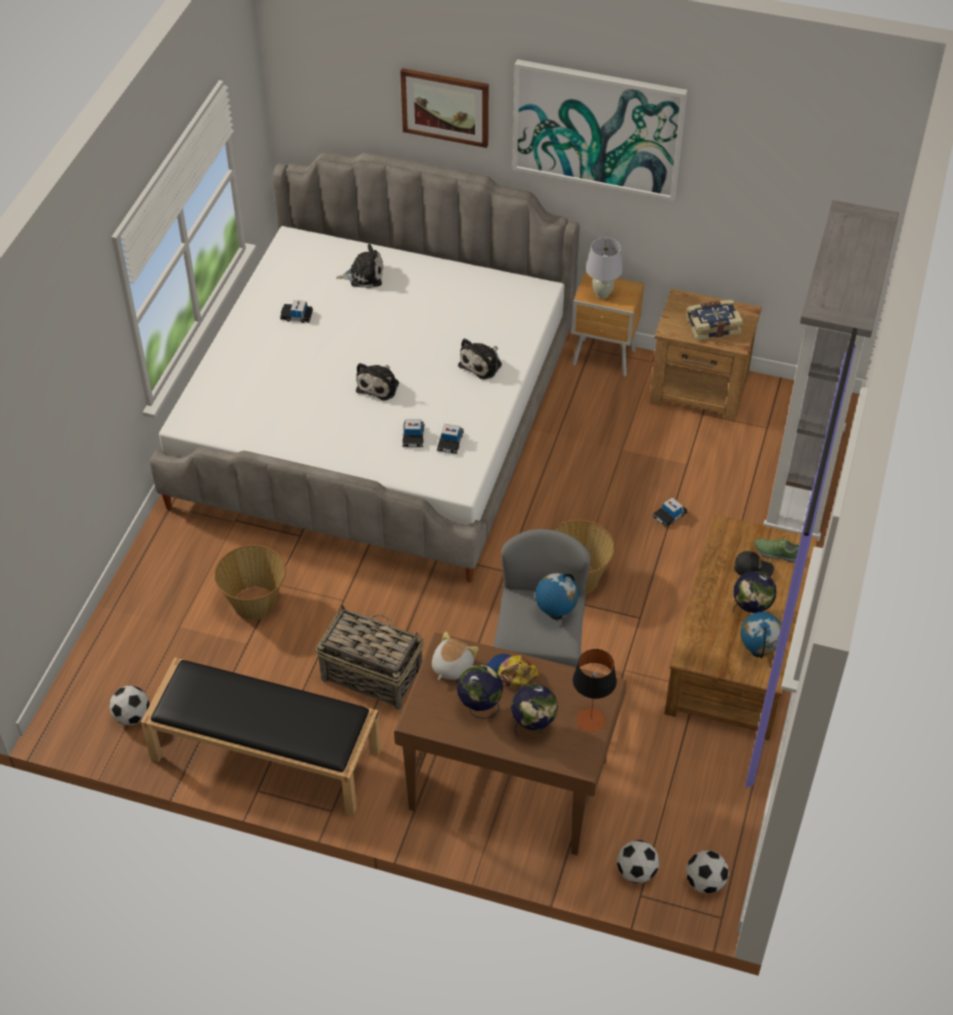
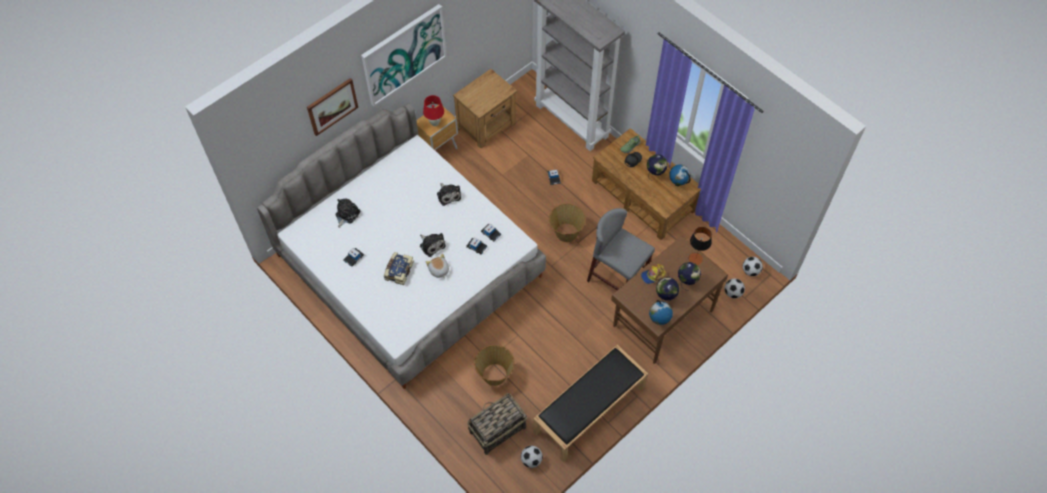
camera: 60 degrees left, 10 degrees up
basket [316,604,424,710] -> basket moved to [467,393,527,455]
plush toy [432,632,478,680] -> plush toy moved to [426,254,449,278]
globe [535,573,579,620] -> globe moved to [649,300,673,325]
white table lamp [586,238,623,299] -> red table lamp [423,95,444,126]
book [686,300,743,341] -> book moved to [384,252,414,285]

